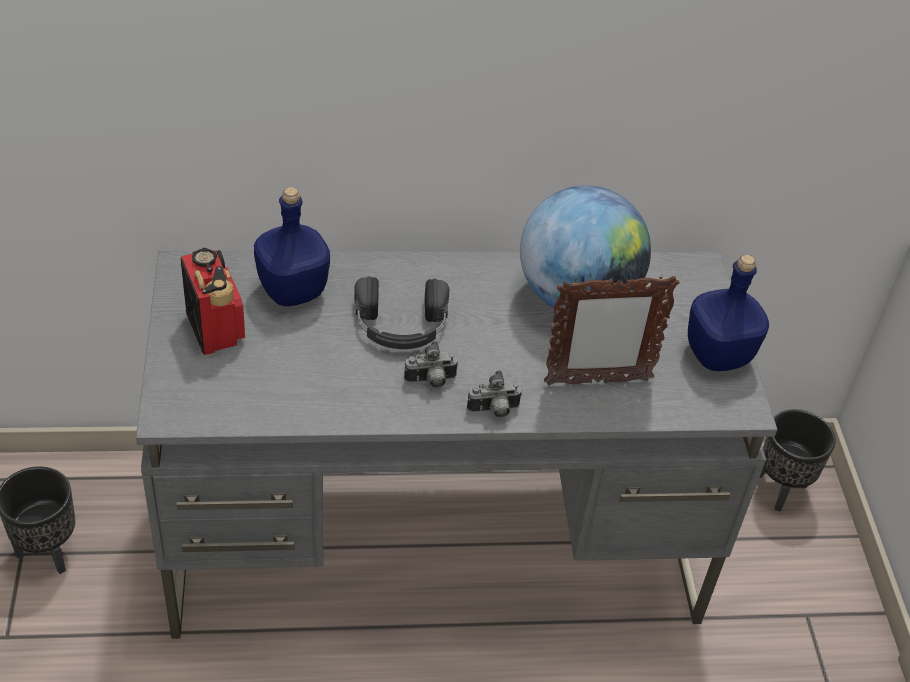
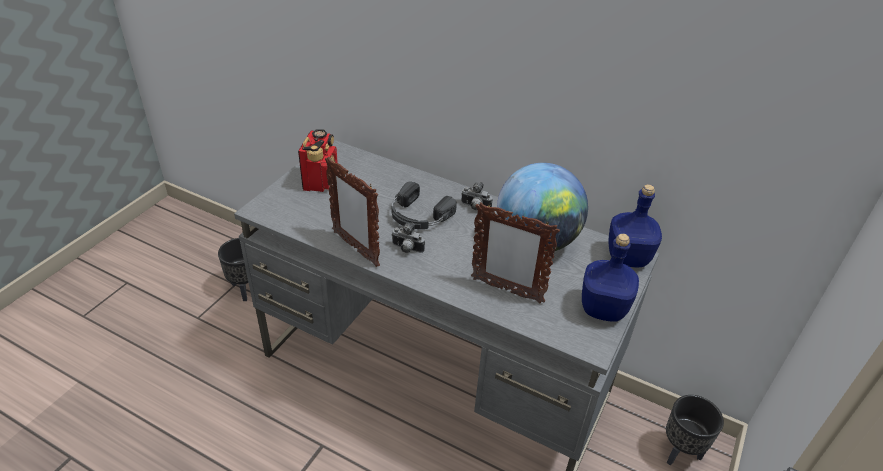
camera: 35 degrees right, 5 degrees down
blue bottle [254,187,330,306] -> blue bottle moved to [608,184,662,268]
camera [467,370,522,418] -> camera moved to [461,182,492,210]
none -> picture frame [325,157,380,267]

